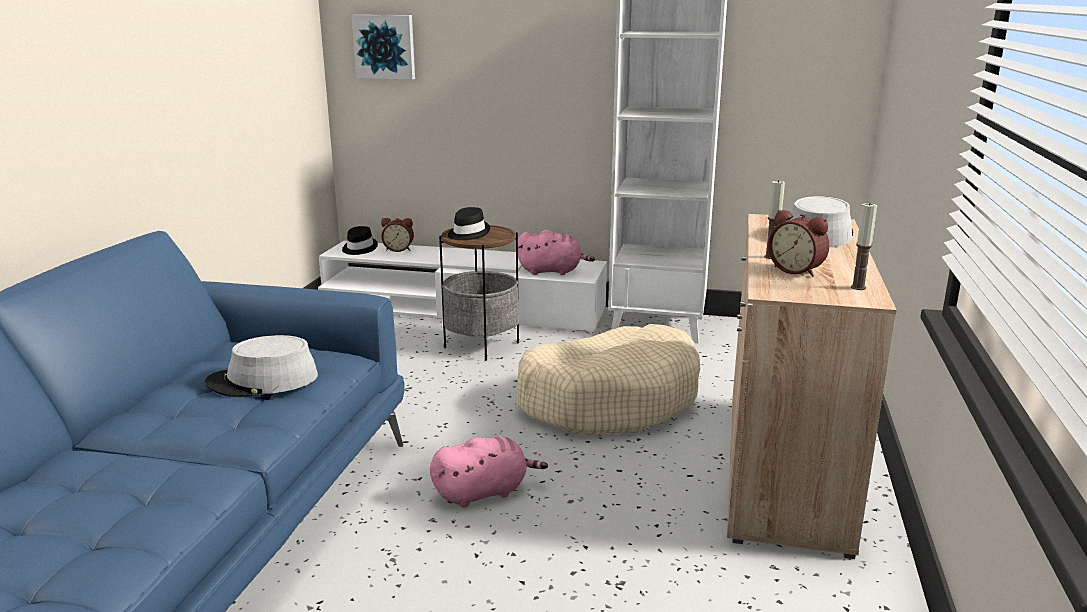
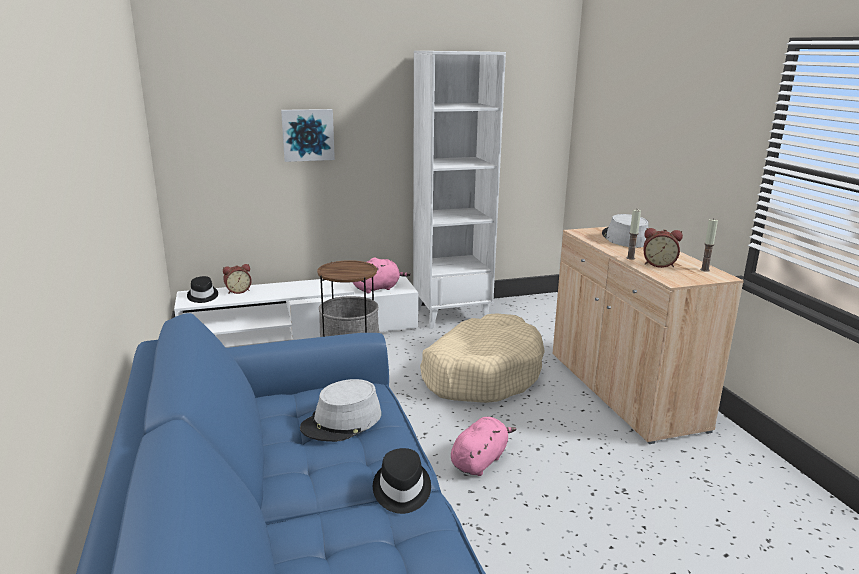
camera: 30 degrees left, 0 degrees up
picture [351,15,415,80] -> picture moved to [281,109,335,162]
black hat [448,207,490,240] -> black hat moved to [373,448,431,514]

